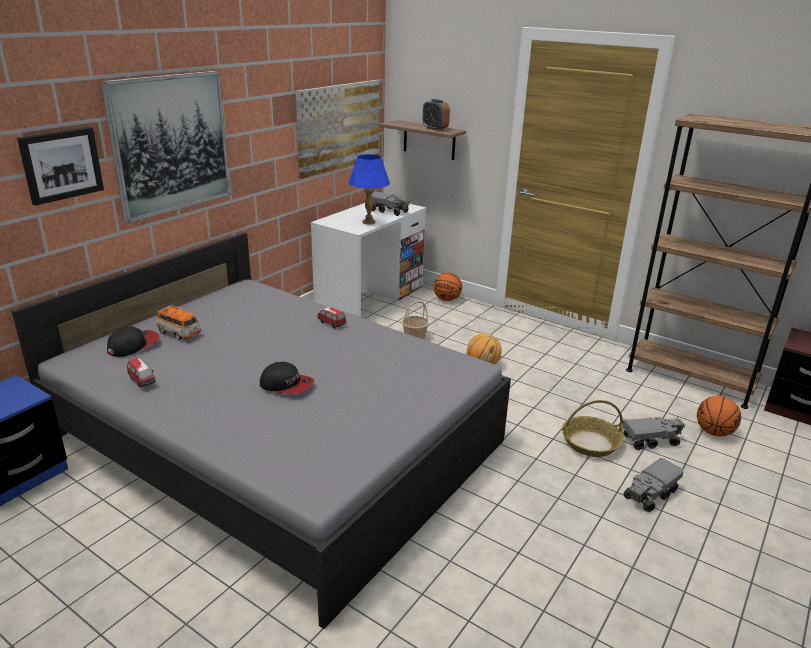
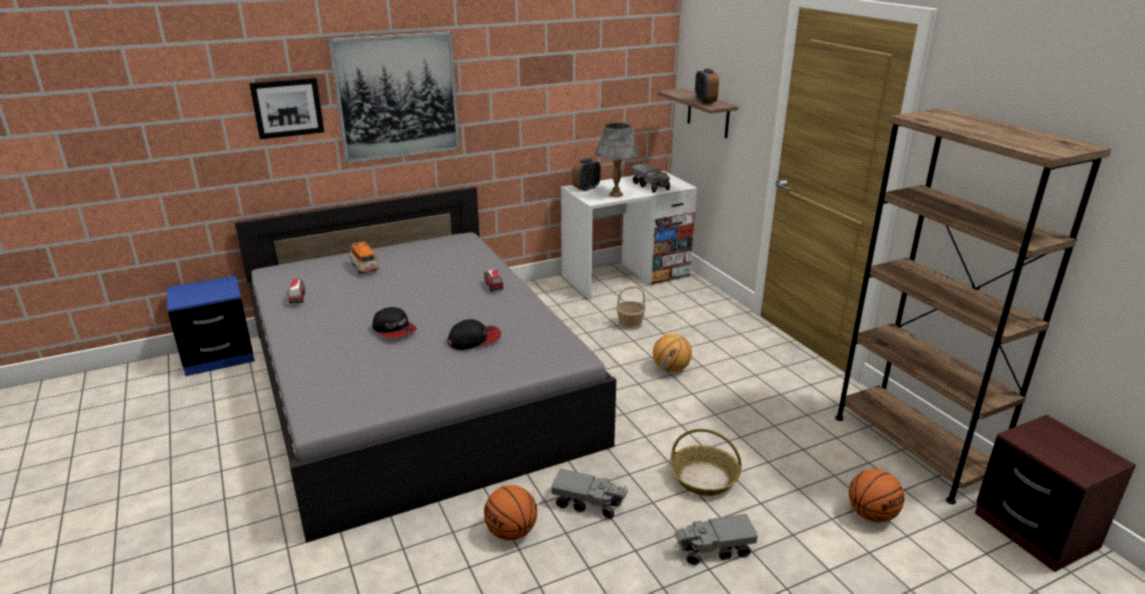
camera: 30 degrees right, 0 degrees up
cap [107,326,159,357] -> cap moved to [448,319,501,350]
picture [295,80,379,178] -> none
blue table lamp [349,154,390,224] -> grey table lamp [595,123,639,197]
basketball [434,272,462,301] -> basketball moved to [484,485,537,541]
toy truck [623,417,686,450] -> toy truck moved to [551,469,628,519]
none -> alarm clock [572,158,601,191]

